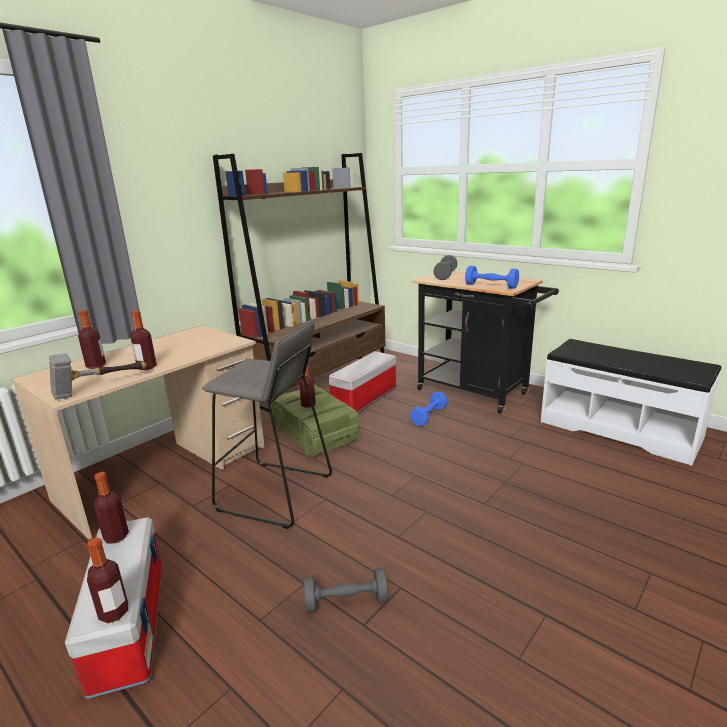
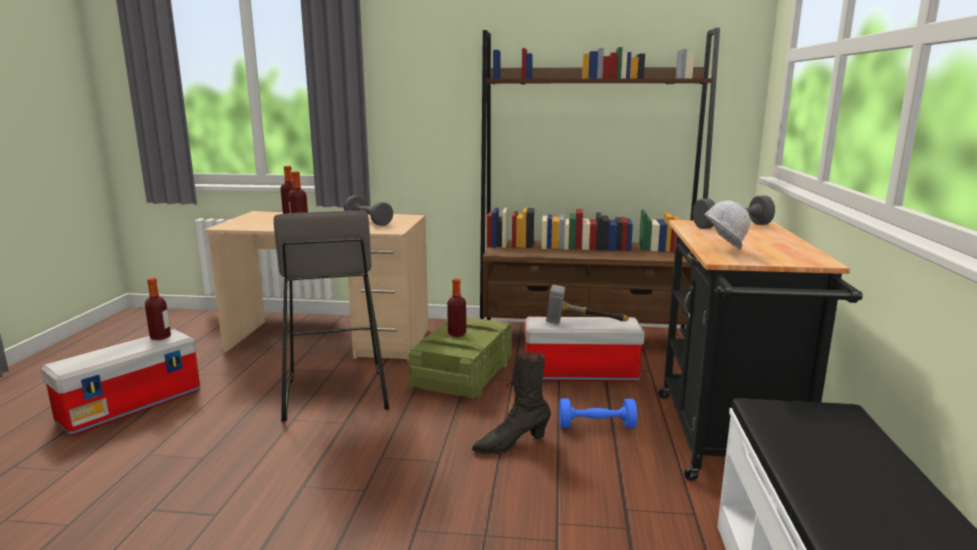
camera: 55 degrees right, 5 degrees down
hammer [49,354,147,400] -> hammer moved to [546,285,629,324]
bottle [87,537,128,623] -> none
grey dumbbell [304,568,389,613] -> grey dumbbell moved to [344,196,393,226]
blue dumbbell [465,266,519,289] -> white hard hat [703,200,750,250]
none -> black boot [472,352,551,454]

